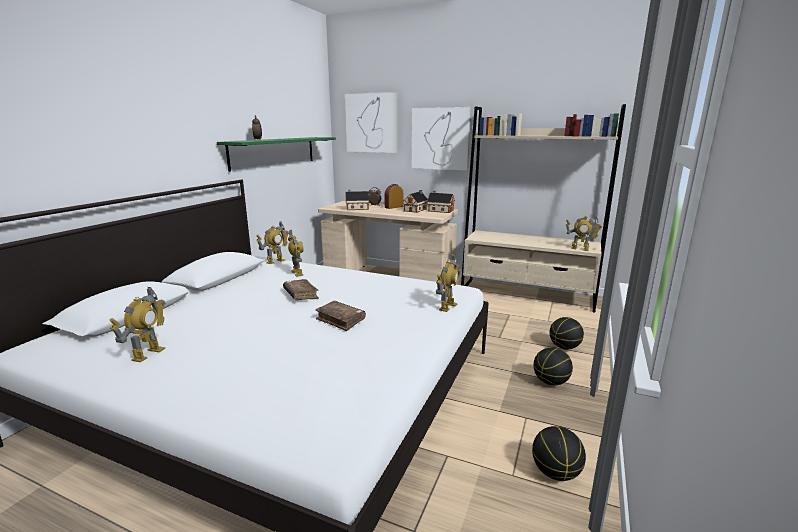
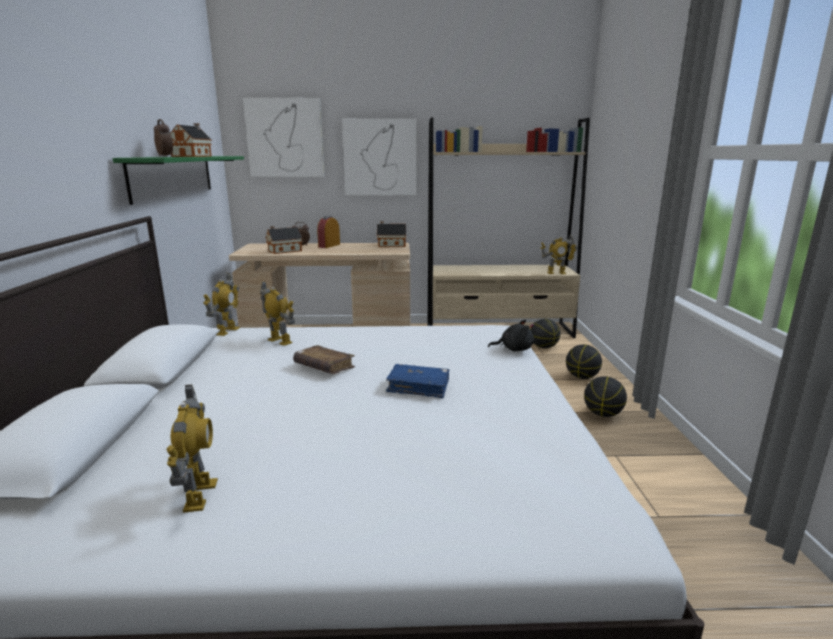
camera: 25 degrees left, 0 degrees up
brown book [315,301,366,331] -> blue book [386,364,450,398]
toy house [403,190,428,213] -> toy house moved to [170,123,212,157]
toy robot [436,253,460,312] -> black plush toy [488,320,534,351]
basketball [532,426,586,481] -> basketball moved to [531,319,560,348]

